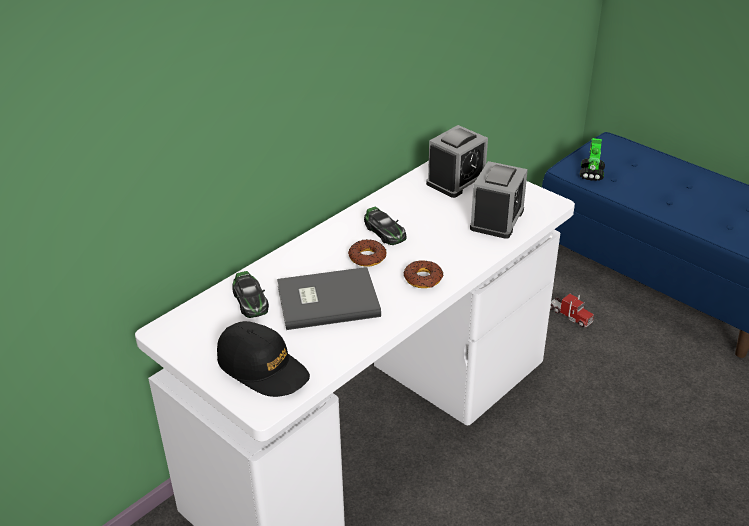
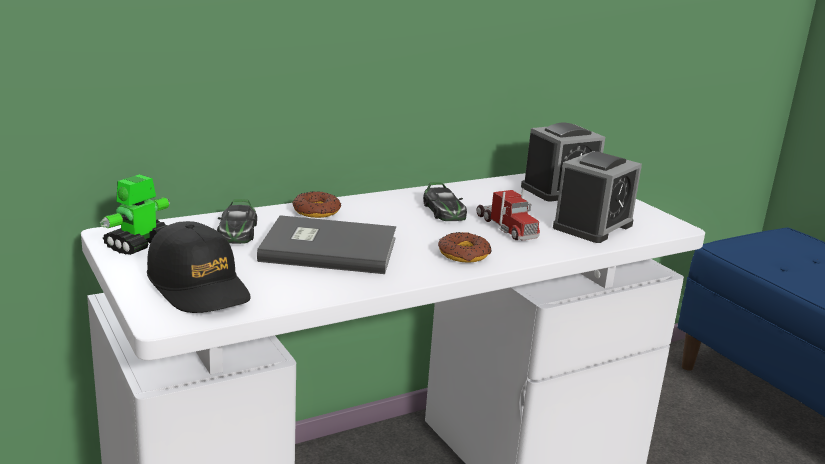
camera: 15 degrees right, 15 degrees down
donut [348,239,386,267] -> donut moved to [293,191,341,218]
toy truck [550,294,594,327] -> toy truck moved to [477,189,540,241]
toy robot [580,138,605,181] -> toy robot moved to [100,174,170,255]

